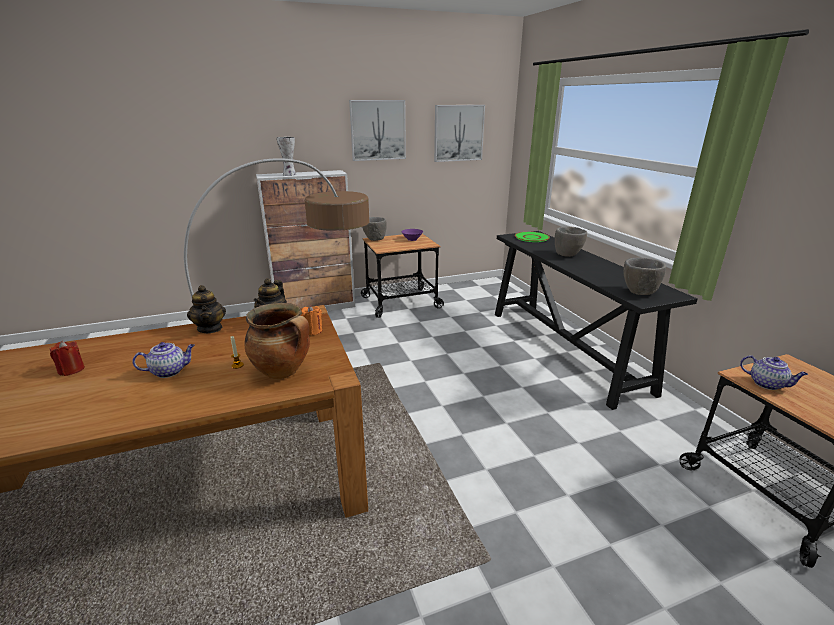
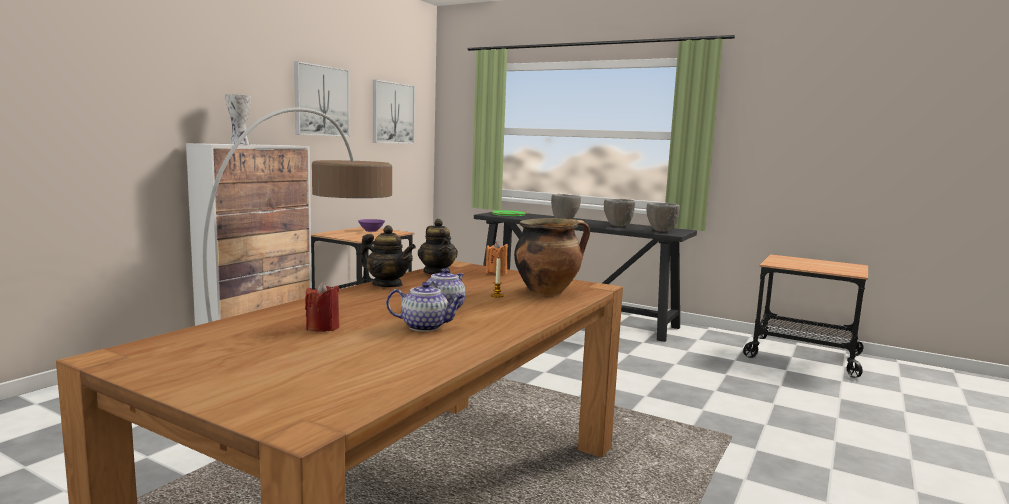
camera: 40 degrees left, 15 degrees down
grey bowl [362,217,387,241] -> grey bowl moved to [604,199,635,227]
teapot [740,355,808,390] -> teapot moved to [386,282,464,331]

